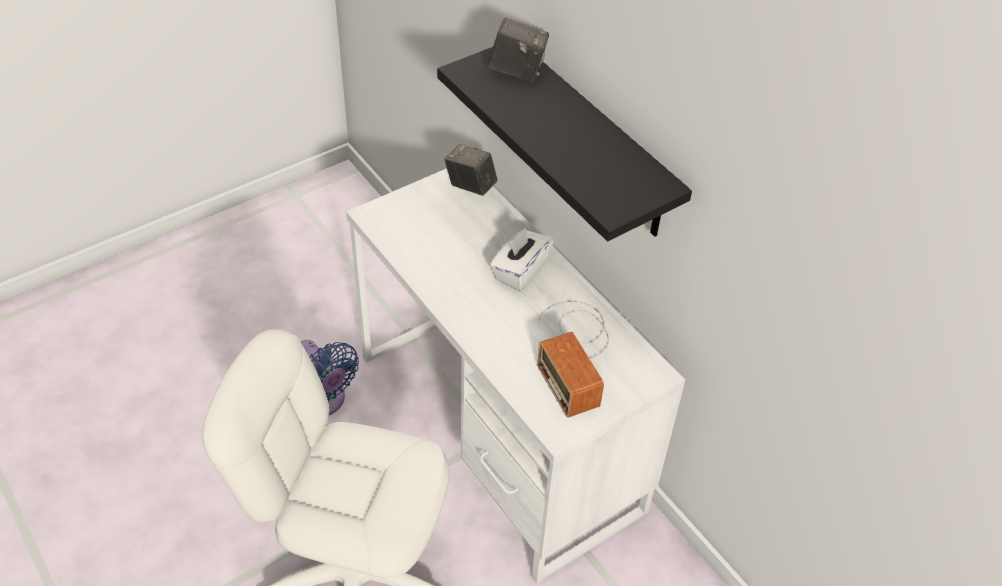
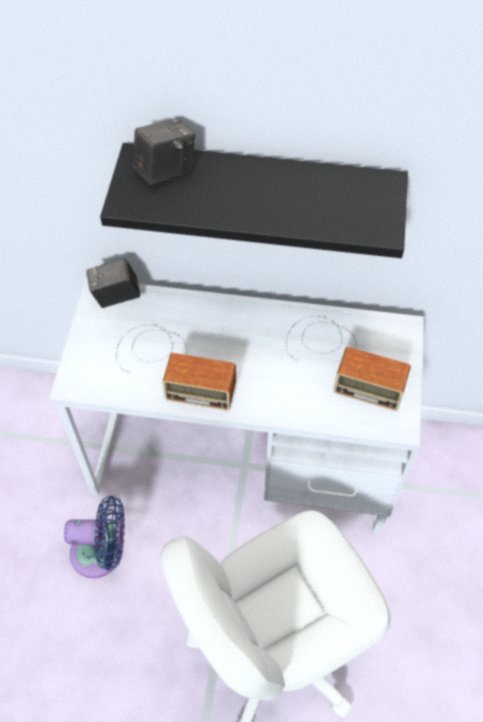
camera: 45 degrees left, 10 degrees up
white tissue box [490,227,554,291] -> none
none -> radio [116,324,236,411]

